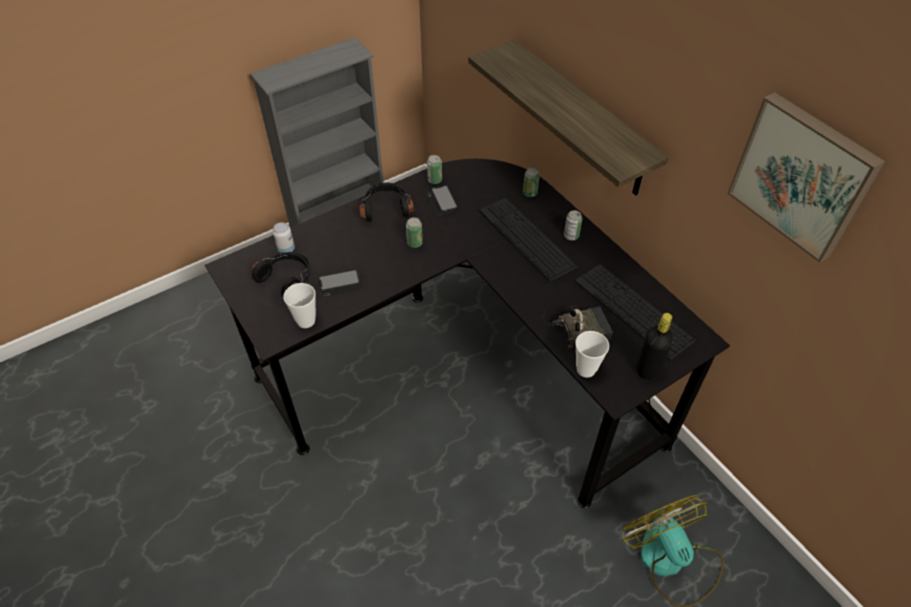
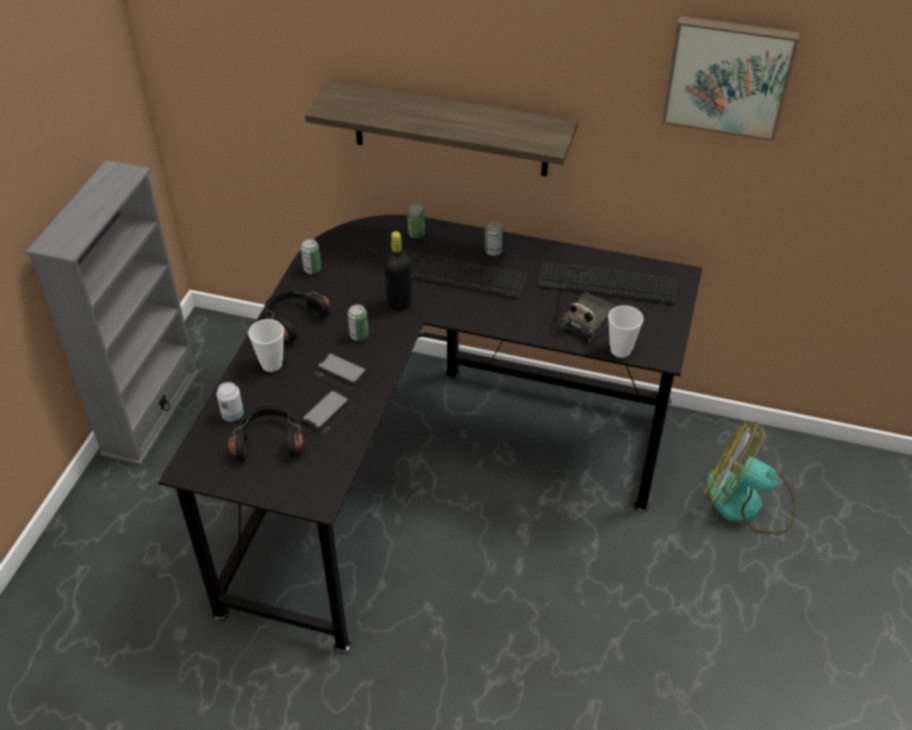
camera: 40 degrees left, 5 degrees down
cup [283,283,316,328] -> cup moved to [248,319,284,372]
phone [426,185,458,215] -> phone moved to [313,353,366,391]
black bottle [637,313,673,380] -> black bottle moved to [384,231,411,311]

